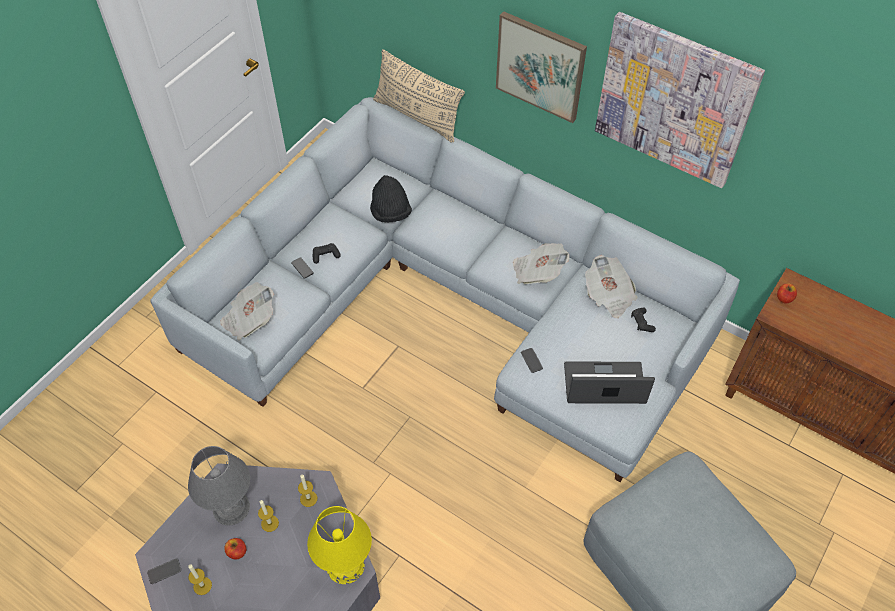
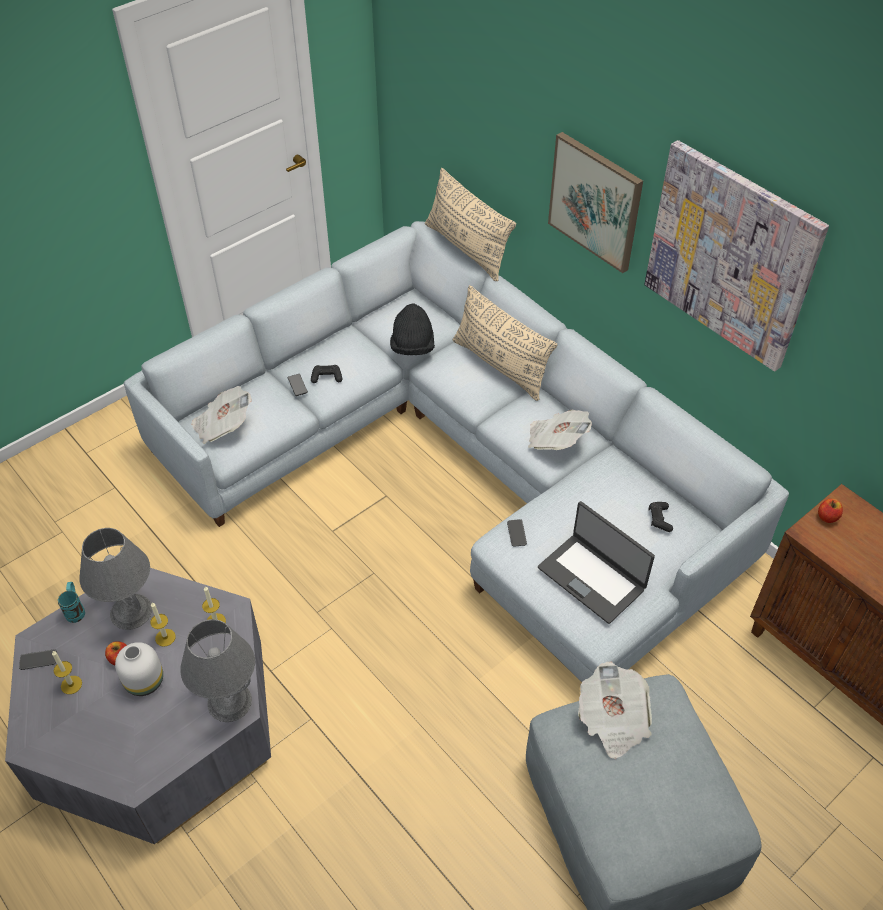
camera: 15 degrees right, 5 degrees down
yellow table lamp [307,506,372,584] -> grey table lamp [180,619,255,722]
laptop [564,361,655,404] -> laptop turned 150 degrees counterclockwise [538,501,655,624]
newspaper [585,255,637,318] -> newspaper moved to [578,662,652,759]
none -> turquoise mug [58,582,85,623]
none -> white vase [115,642,163,696]
none -> beige pillow [453,285,558,401]

